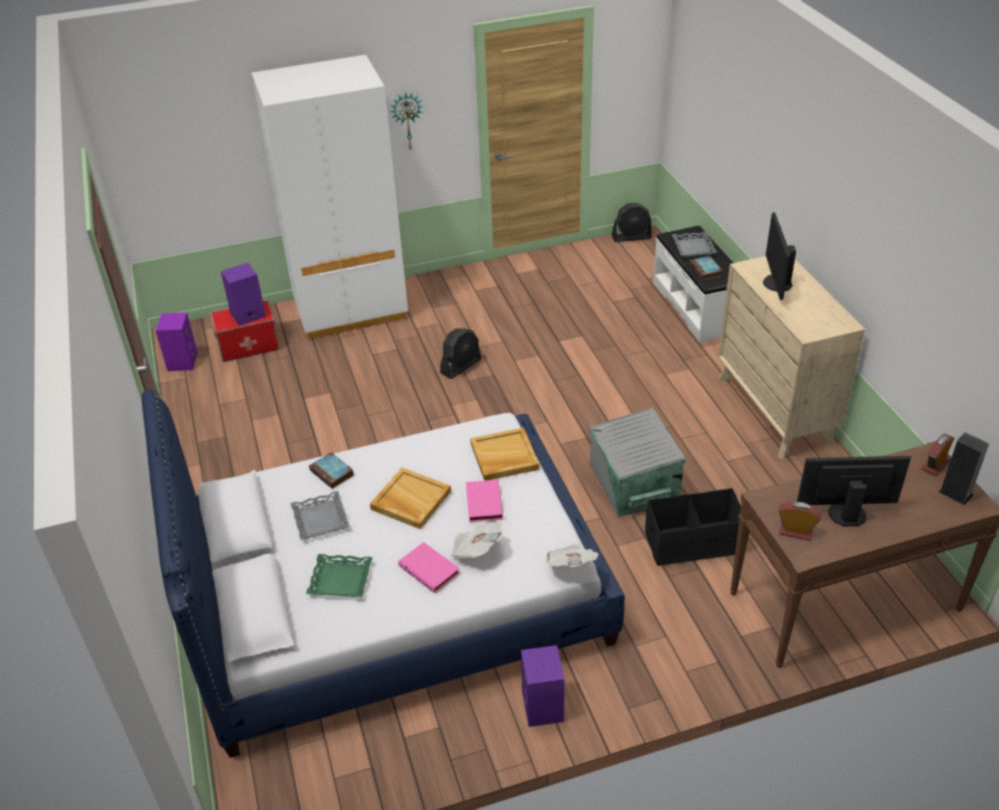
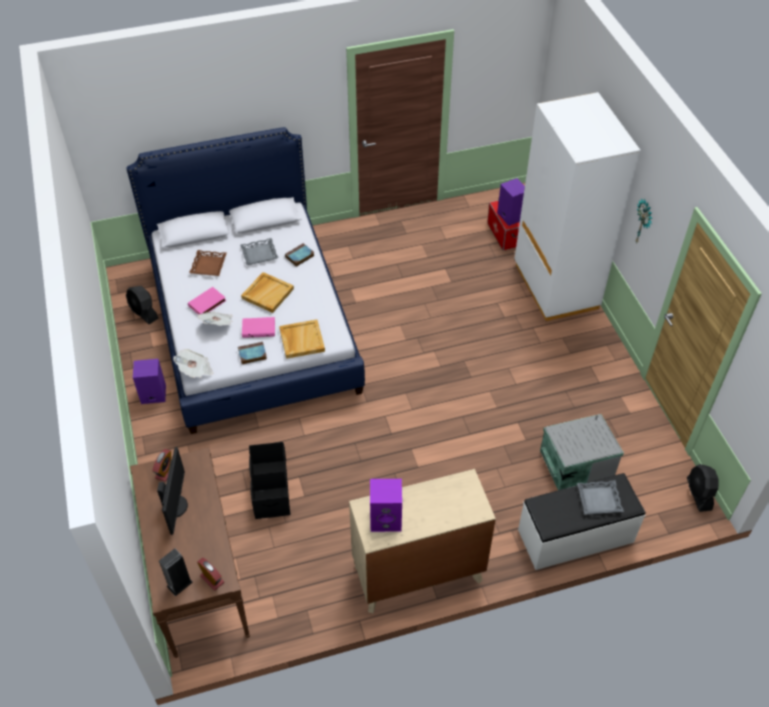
camera: 90 degrees right, 10 degrees up
purple speaker [156,312,198,371] -> purple speaker moved to [370,479,402,532]
green tray [306,554,373,597] -> brown tray [189,250,227,276]
black fan [440,328,482,379] -> black fan moved to [126,286,159,324]
grey storage box [589,408,686,517] -> grey storage box moved to [540,414,624,490]
book [690,256,722,280] -> book moved to [238,342,267,364]
monitor [763,212,796,301] -> none

